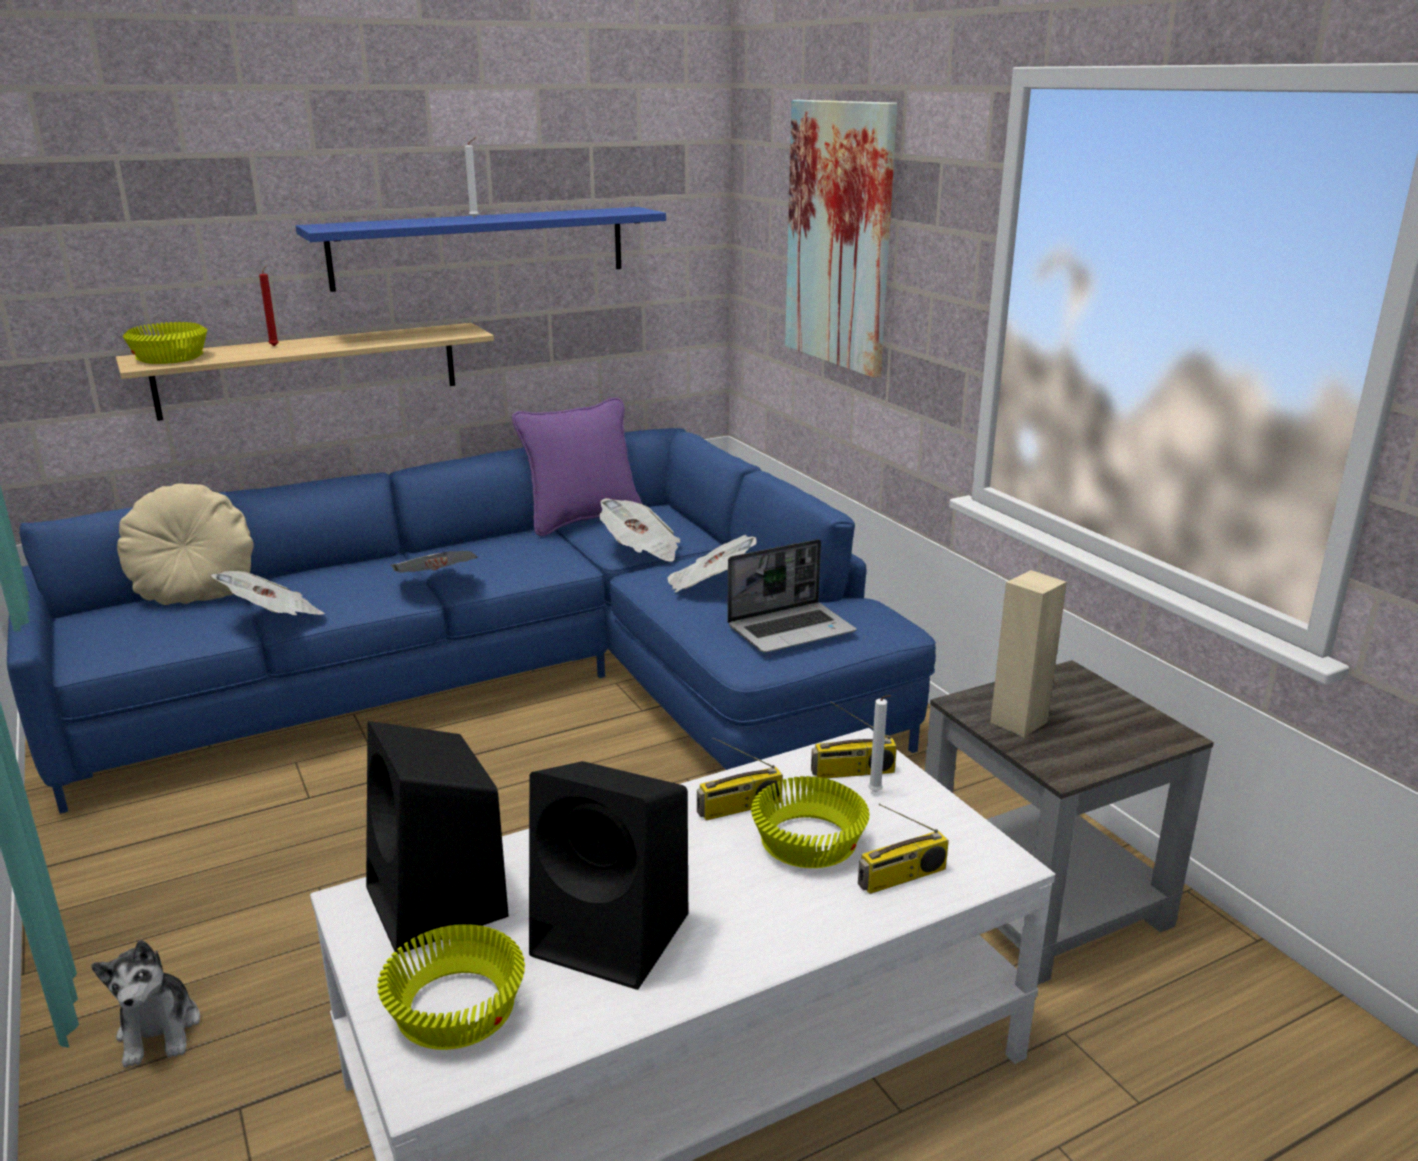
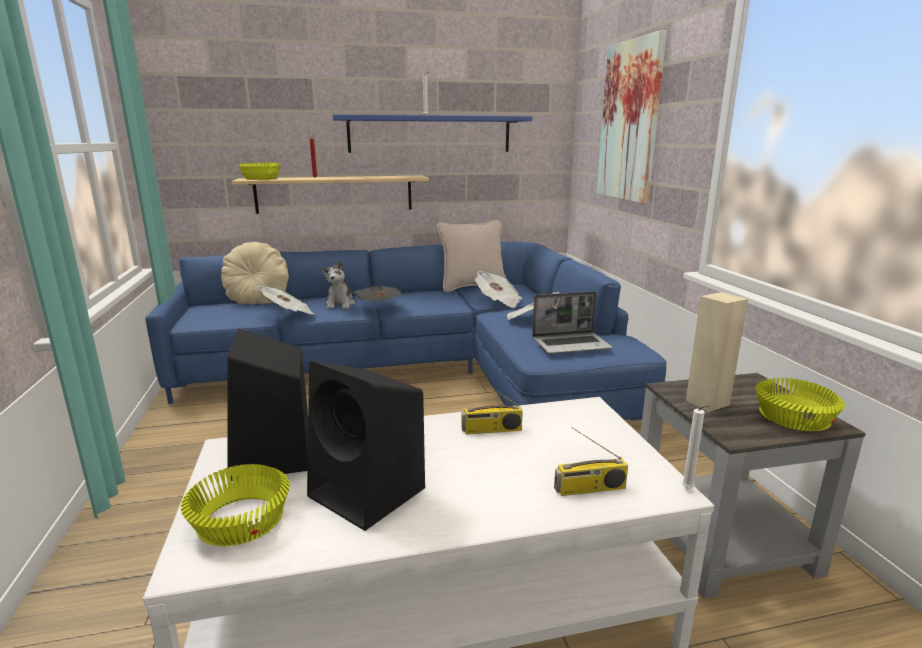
camera: 15 degrees right, 5 degrees down
plush toy [91,940,200,1068] -> plush toy moved to [321,260,355,309]
purple pillow [512,397,643,536] -> beige pillow [437,220,506,292]
yellow bowl [751,776,870,868] -> yellow bowl moved to [755,378,845,431]
radio [811,701,897,779] -> none
white candle [868,695,891,792] -> white candle moved to [682,406,709,489]

